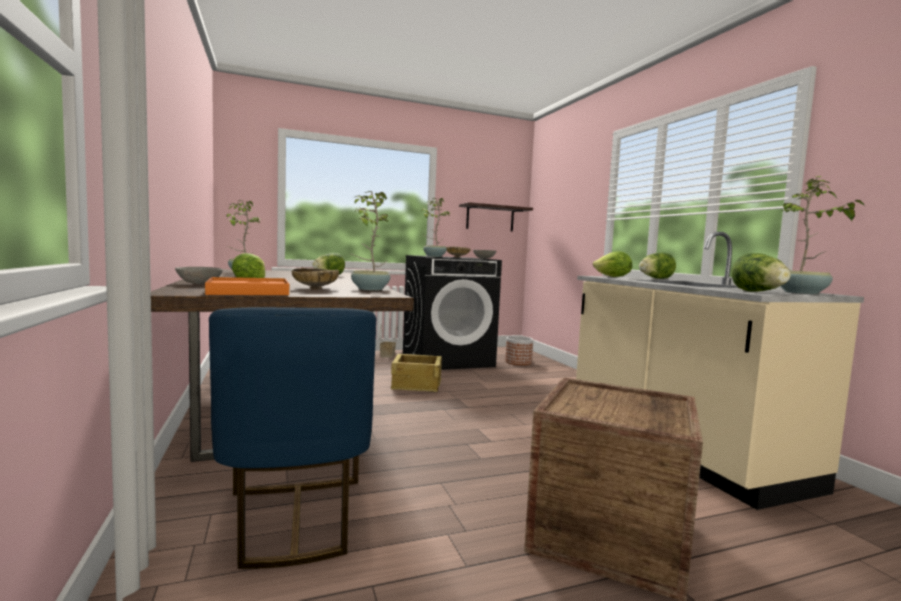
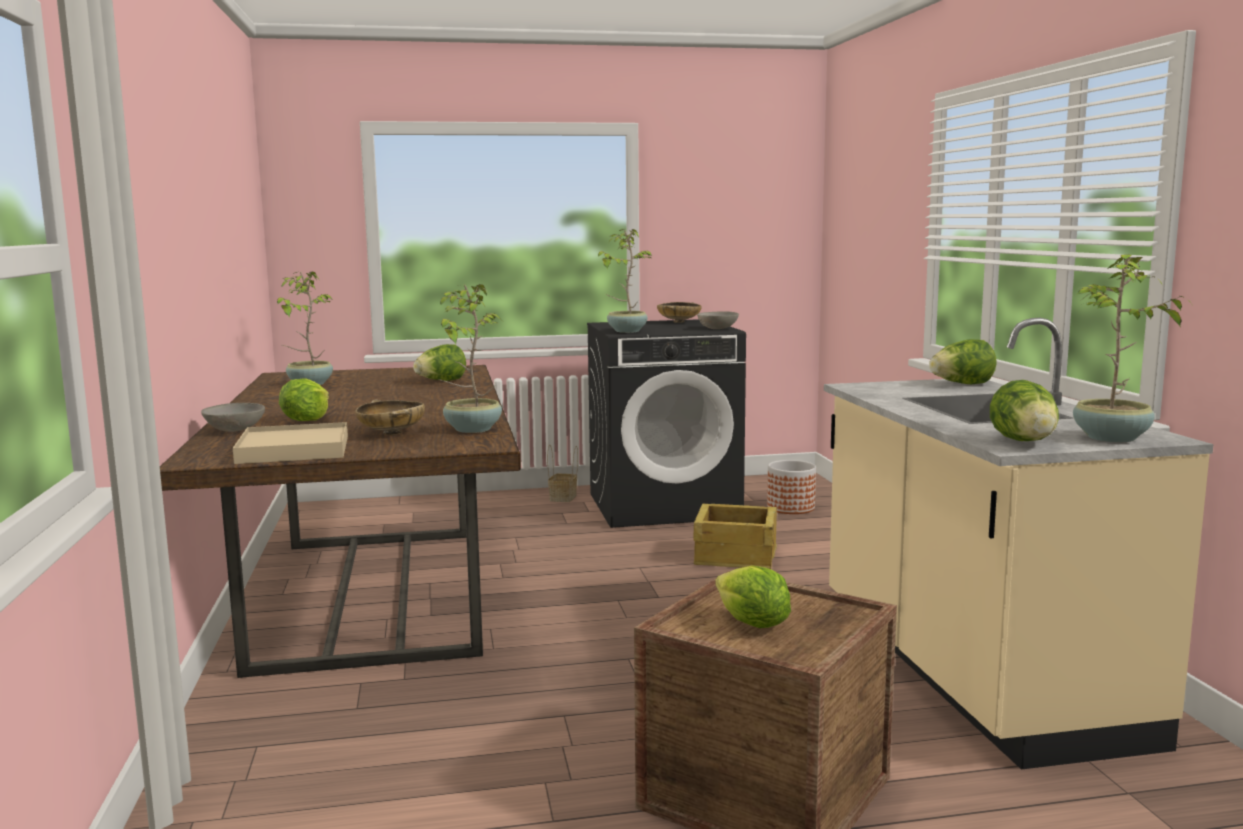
camera: 10 degrees right, 5 degrees up
orange tray [205,277,289,295] -> beige tray [233,422,348,464]
blue chair [209,307,376,569] -> none
crate [391,354,442,392] -> crate moved to [694,504,777,569]
shelf [459,202,533,232] -> none
lettuce [593,251,632,277] -> lettuce moved to [715,565,791,628]

